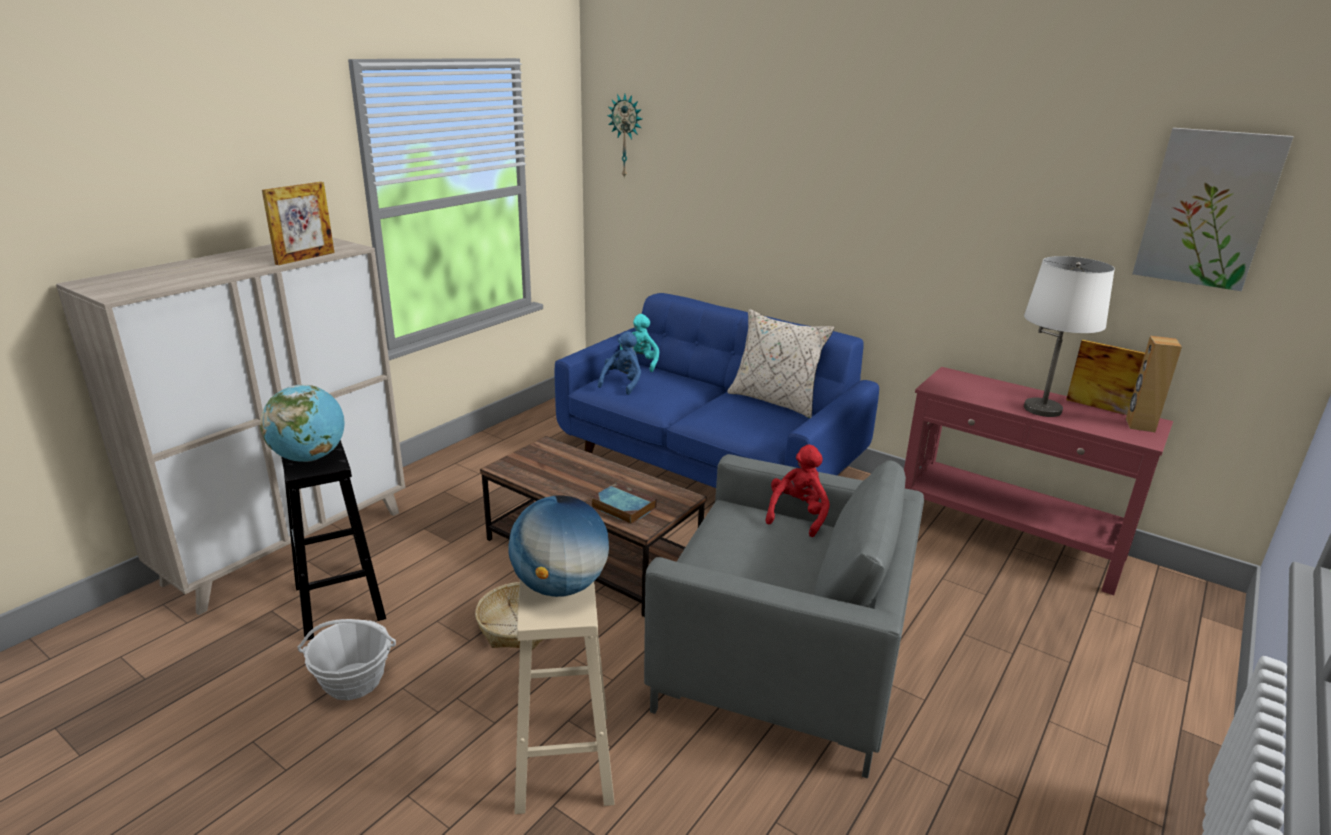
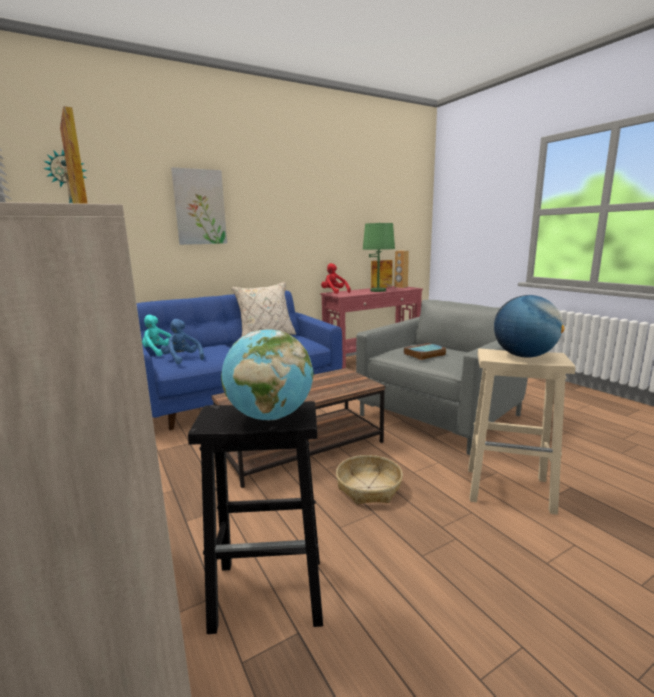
camera: 65 degrees left, 10 degrees down
basket [298,619,396,700] -> none
book [591,482,657,525] -> book moved to [404,343,446,360]
red plush toy [765,444,830,537] -> red plush toy moved to [321,263,351,294]
white table lamp [1024,256,1115,417] -> green table lamp [363,222,395,292]
picture [1132,128,1294,291] -> picture moved to [171,167,227,245]

